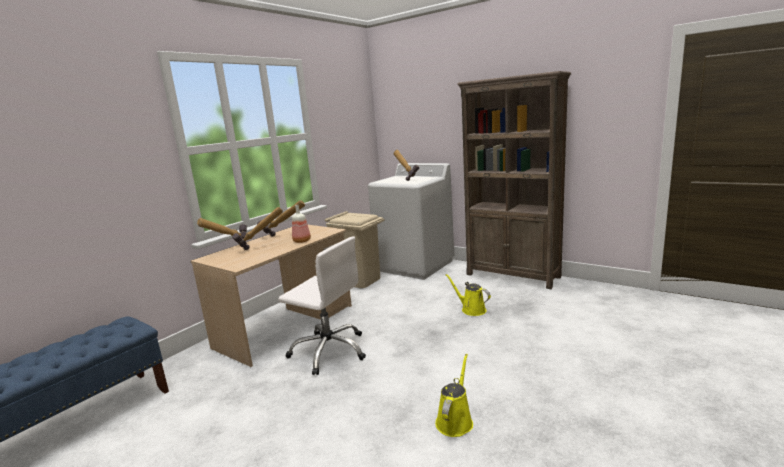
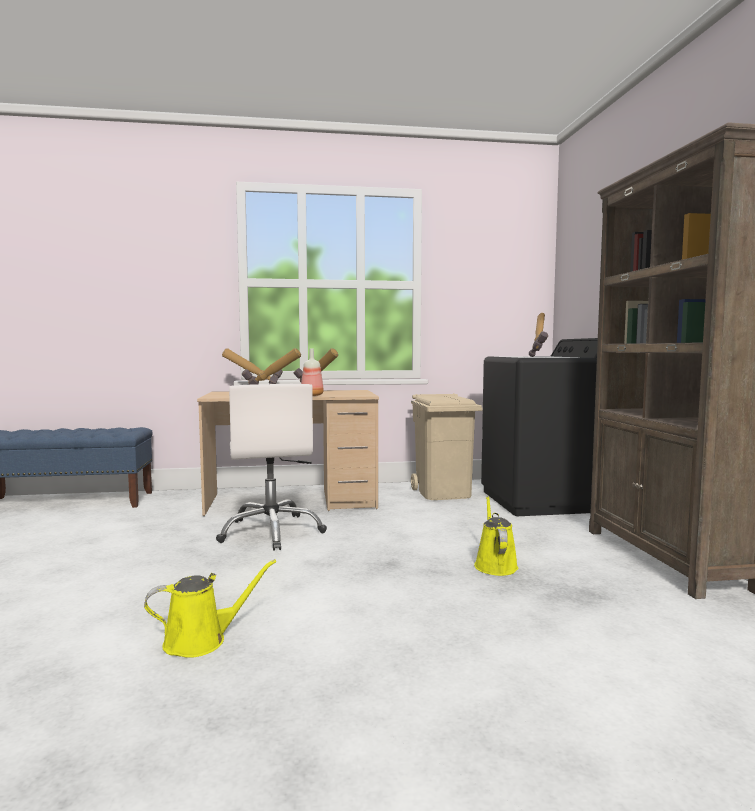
camera: 45 degrees right, 10 degrees down
white washing machine [368,163,454,280] -> black washing machine [481,338,598,516]

